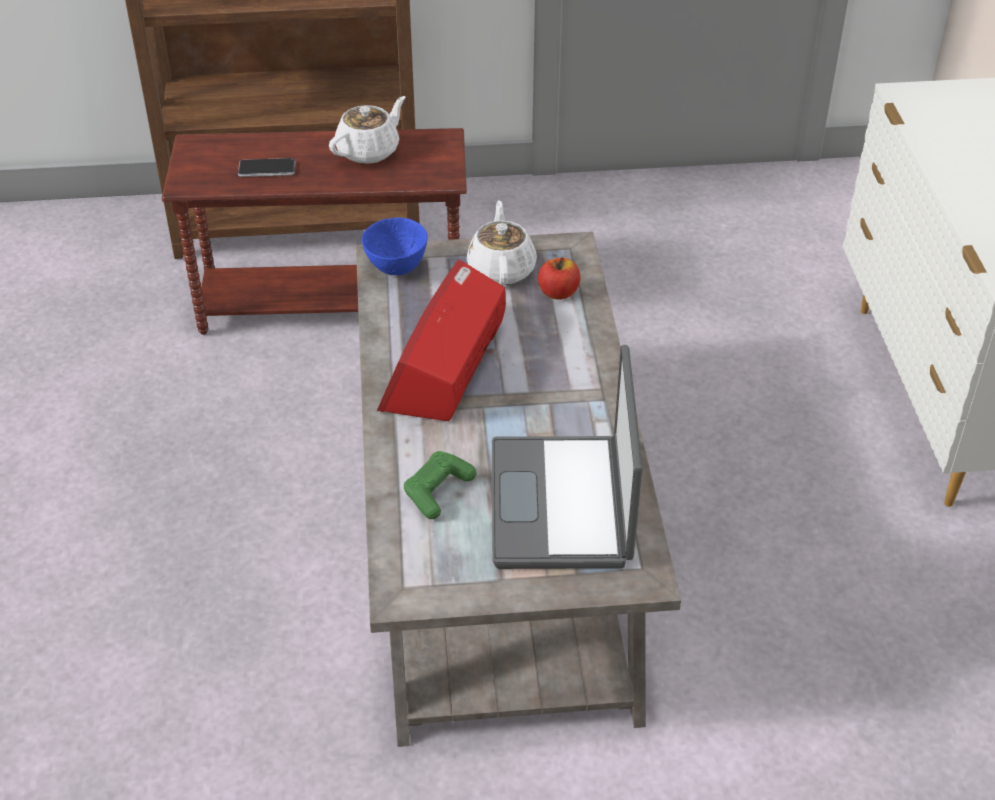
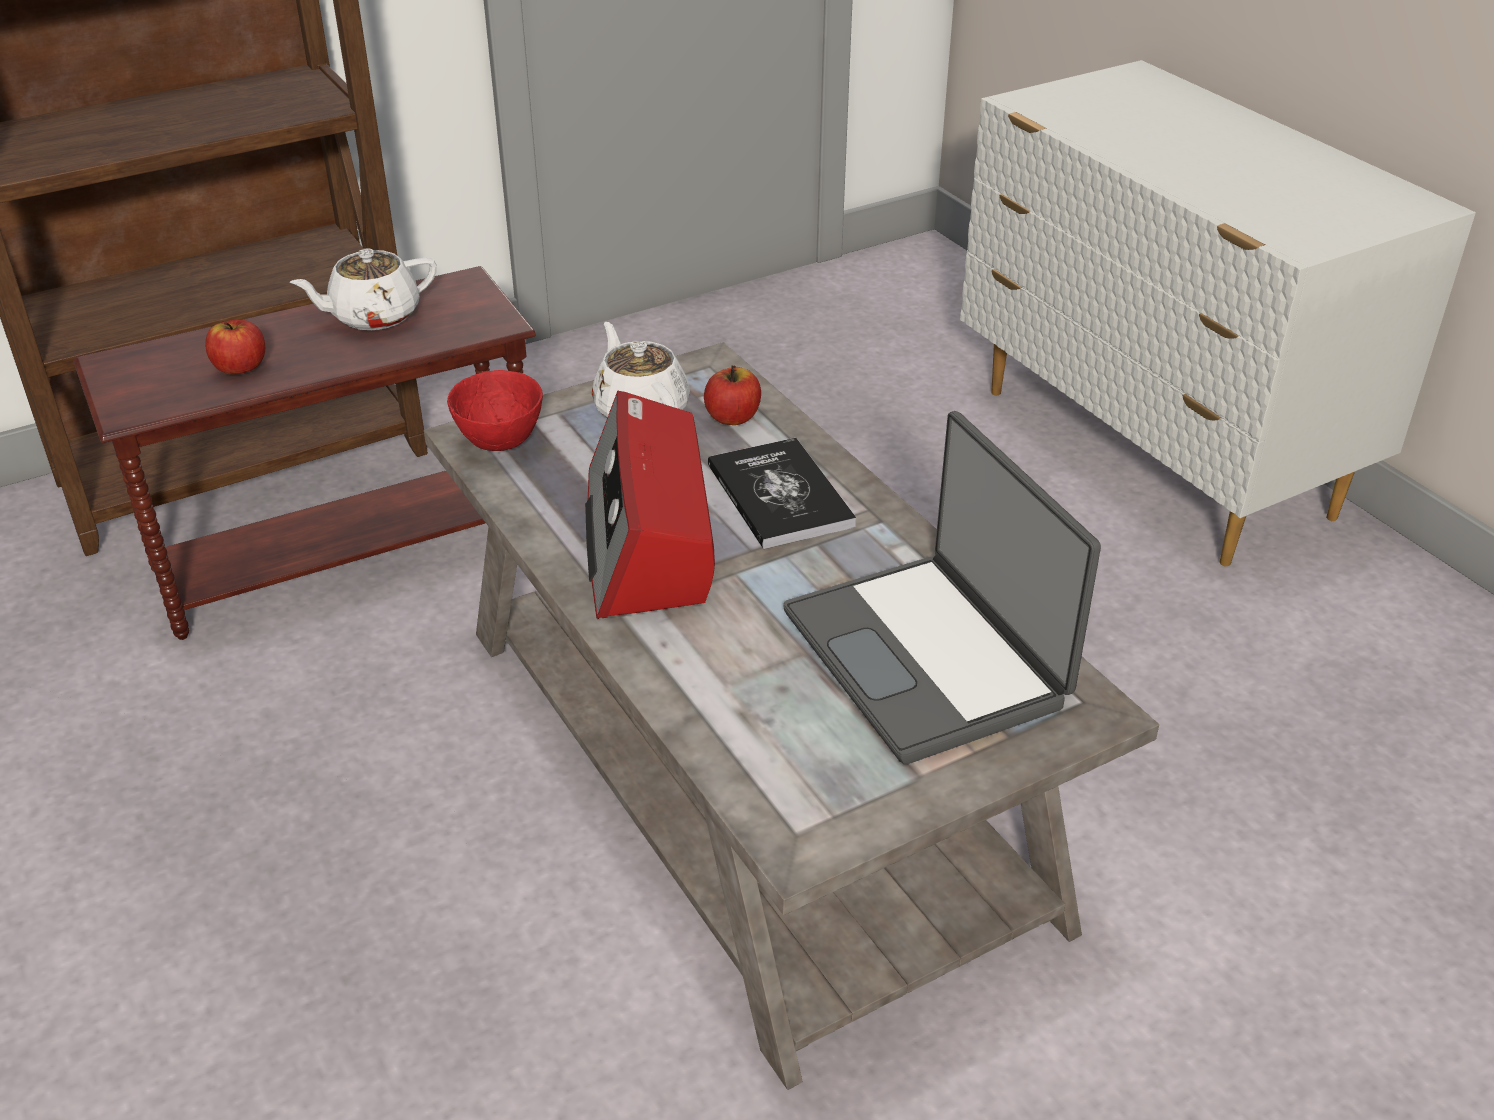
camera: 25 degrees left, 5 degrees down
phone [238,158,295,177] -> apple [205,320,265,375]
white teapot [329,96,405,164] -> white teapot turned 135 degrees counterclockwise [289,249,437,330]
blue bowl [362,217,428,275] -> red bowl [447,370,543,451]
green game controller [404,451,476,519] -> none
none -> book [708,438,856,549]

